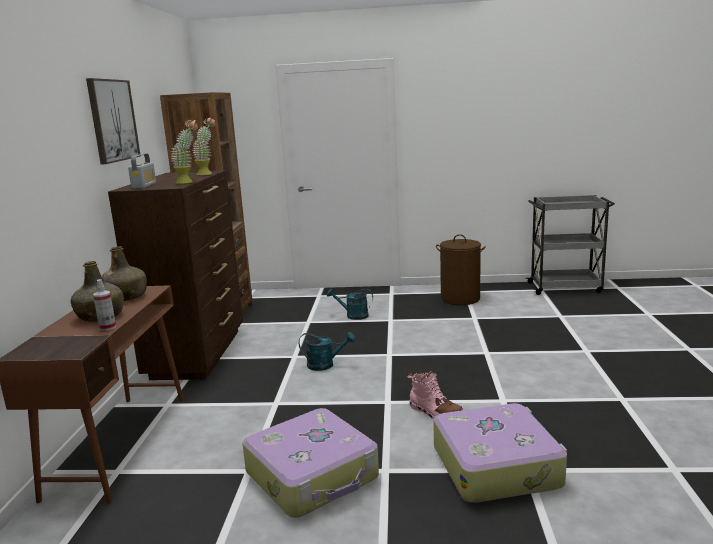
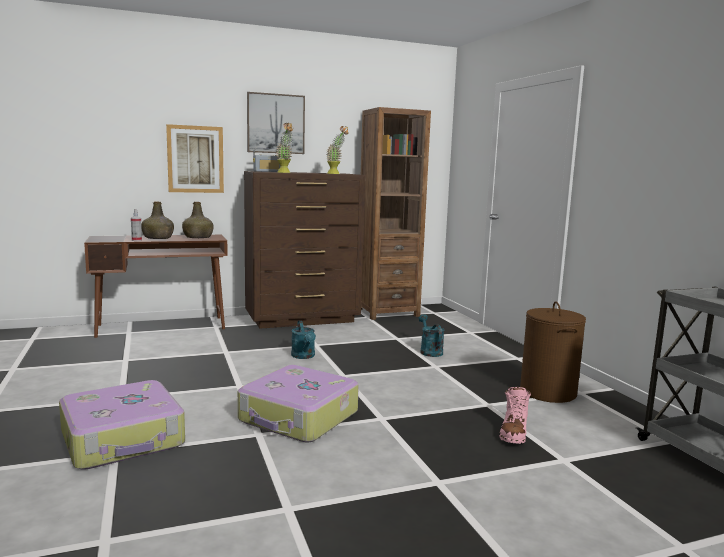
camera: 65 degrees right, 5 degrees down
suitcase [242,408,379,518] -> suitcase moved to [238,365,359,442]
pink boot [407,371,463,419] -> pink boot moved to [499,387,531,444]
none -> picture [166,124,224,193]

